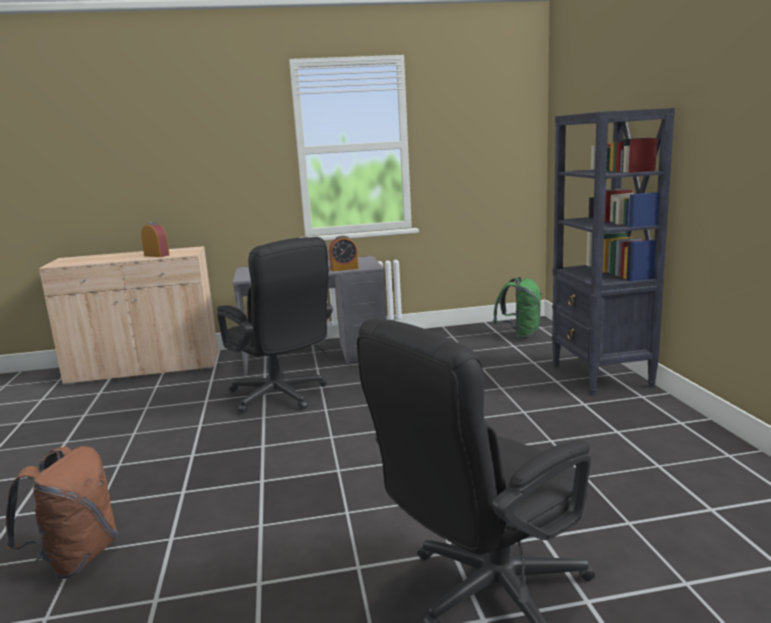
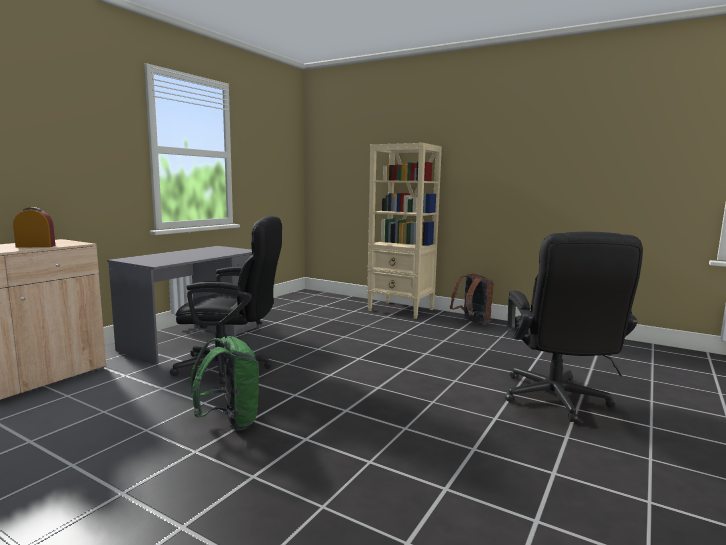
camera: 50 degrees left, 5 degrees down
brown backpack [6,446,118,579] -> brown backpack moved to [450,273,494,325]
alarm clock [329,235,359,271] -> none
green backpack [493,277,542,339] -> green backpack moved to [190,336,260,431]
black bookcase [552,108,675,395] -> beige bookcase [367,143,442,319]

